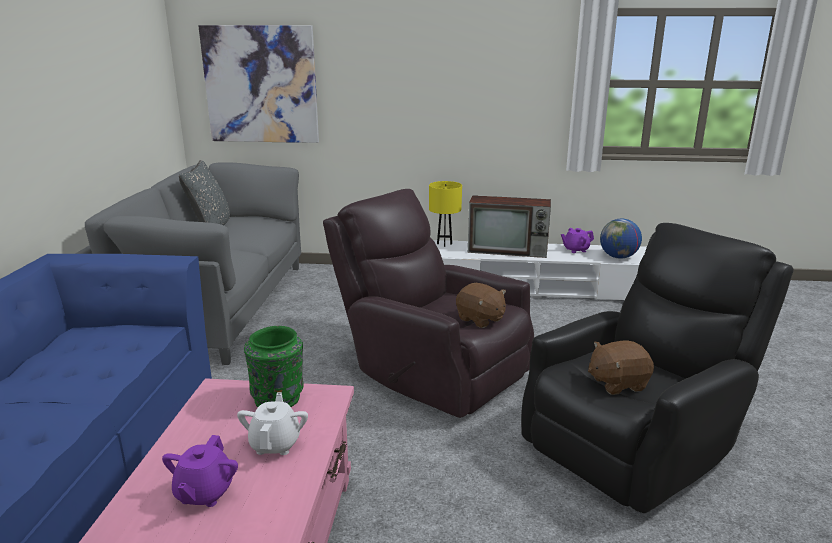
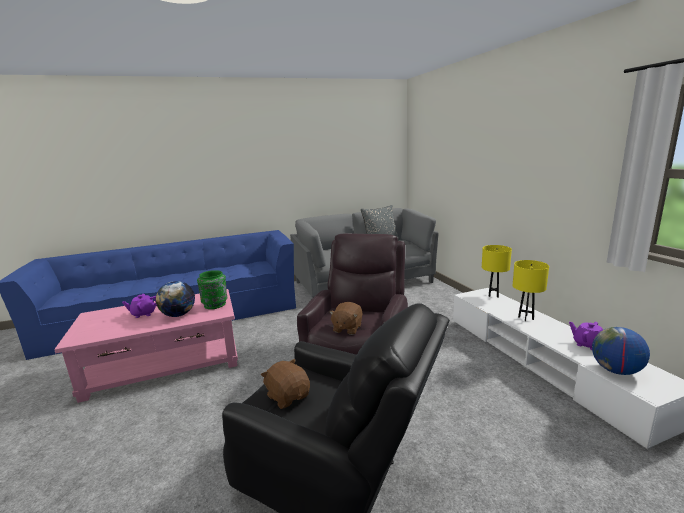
camera: 65 degrees right, 5 degrees down
picture [198,25,319,143] -> none
white teapot [237,392,308,455] -> globe [156,281,195,317]
television [468,195,551,258] -> yellow table lamp [513,260,549,321]

